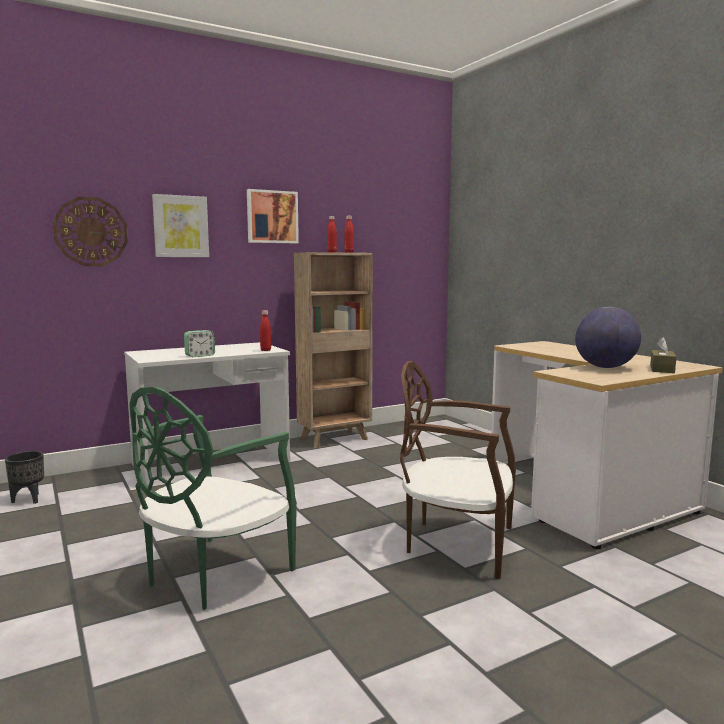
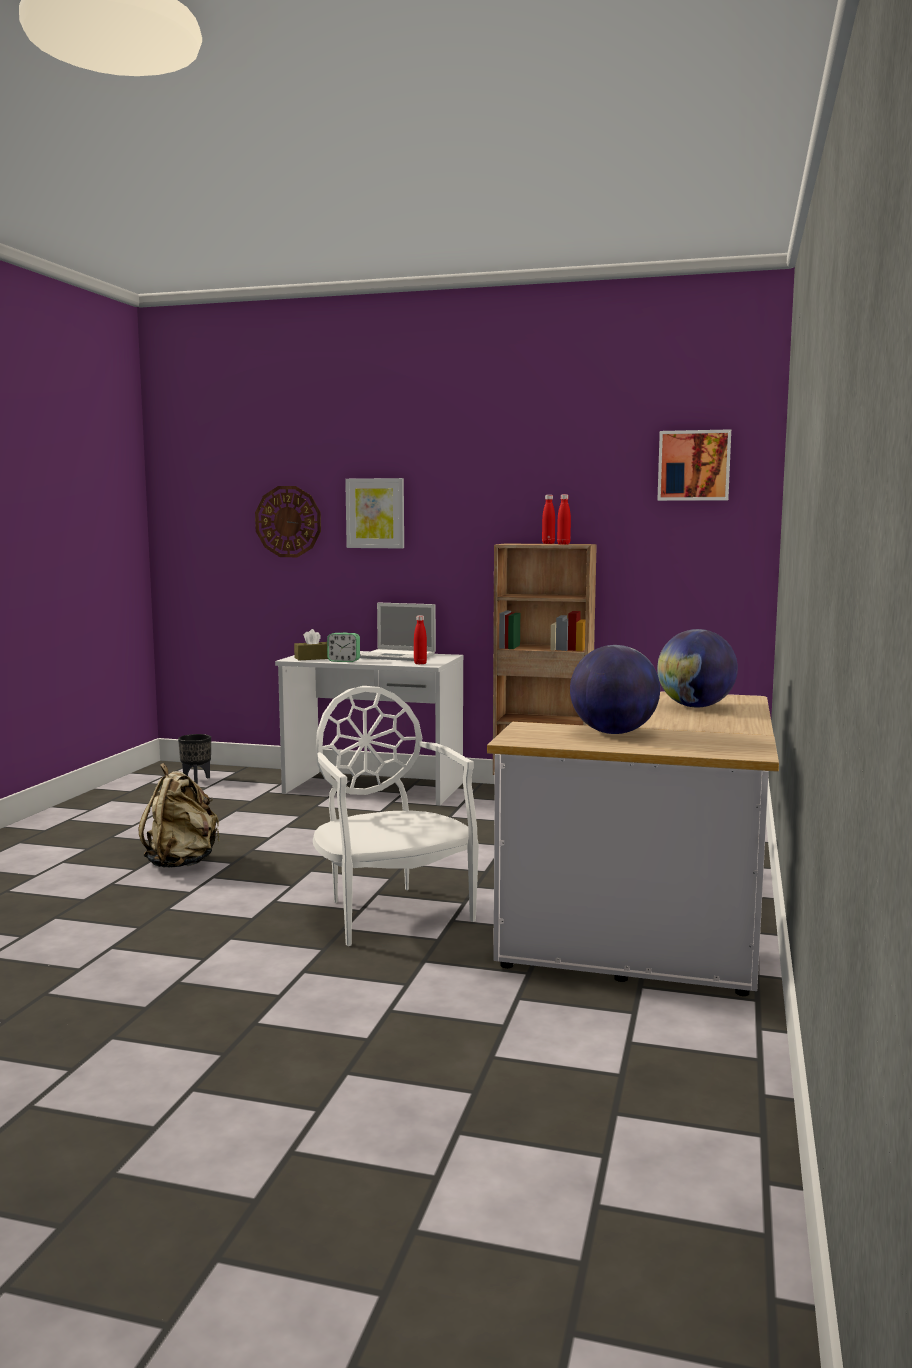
camera: 45 degrees right, 0 degrees up
green chair [130,387,297,610] -> beige backpack [138,763,220,868]
picture [247,189,299,243] -> picture moved to [657,429,731,501]
brown chair [400,361,516,579] -> white chair [313,686,479,946]
brown tissue box [650,337,676,373] -> brown tissue box moved to [294,629,328,660]
none -> laptop [360,602,436,661]
none -> globe [657,629,738,707]

